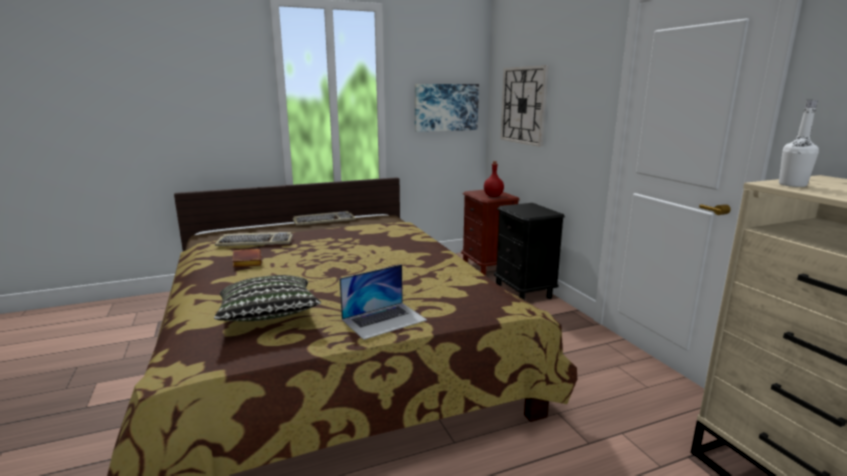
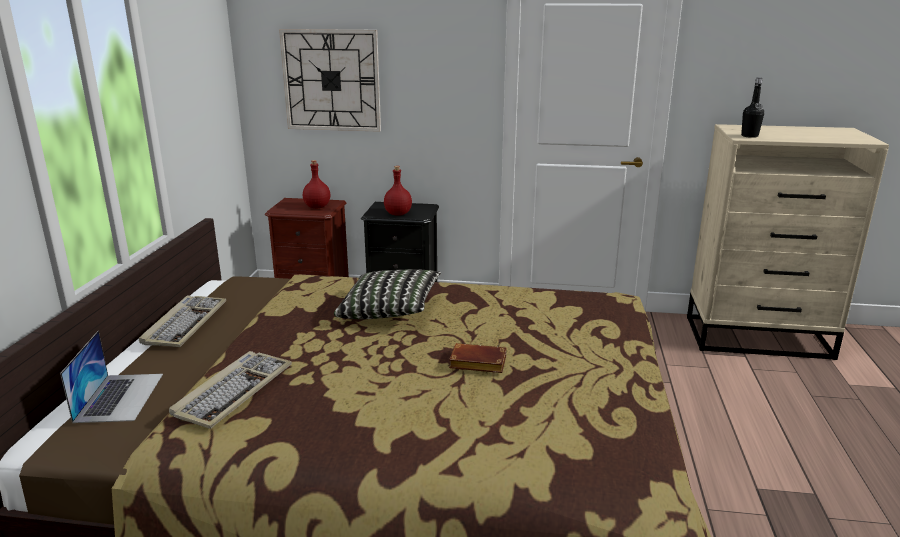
camera: 60 degrees left, 5 degrees up
pillow [214,275,321,321] -> pillow moved to [334,269,441,319]
brown book [233,249,262,267] -> brown book moved to [449,343,507,373]
laptop [339,264,427,340] -> laptop moved to [60,331,163,423]
picture [415,84,479,132] -> none
white bottle [779,100,819,187] -> black bottle [741,78,764,138]
none -> red bottle [384,166,412,216]

